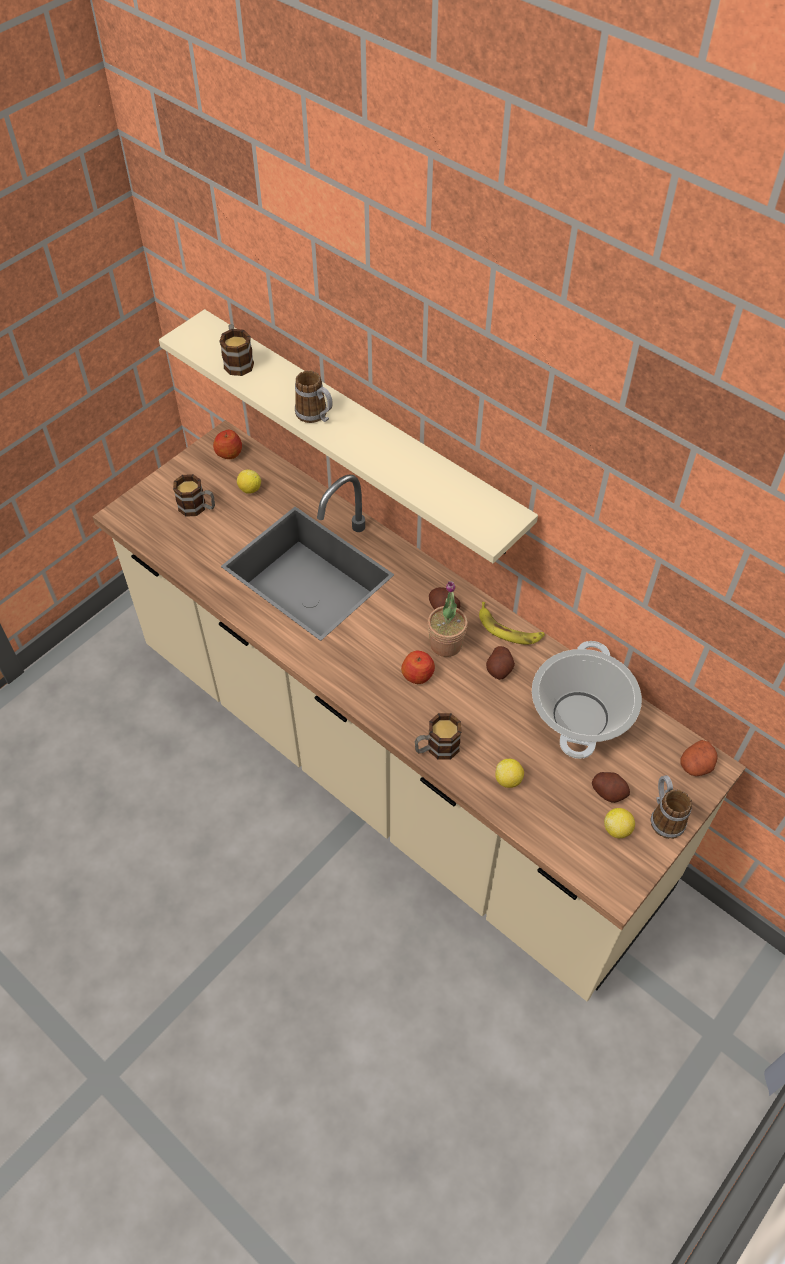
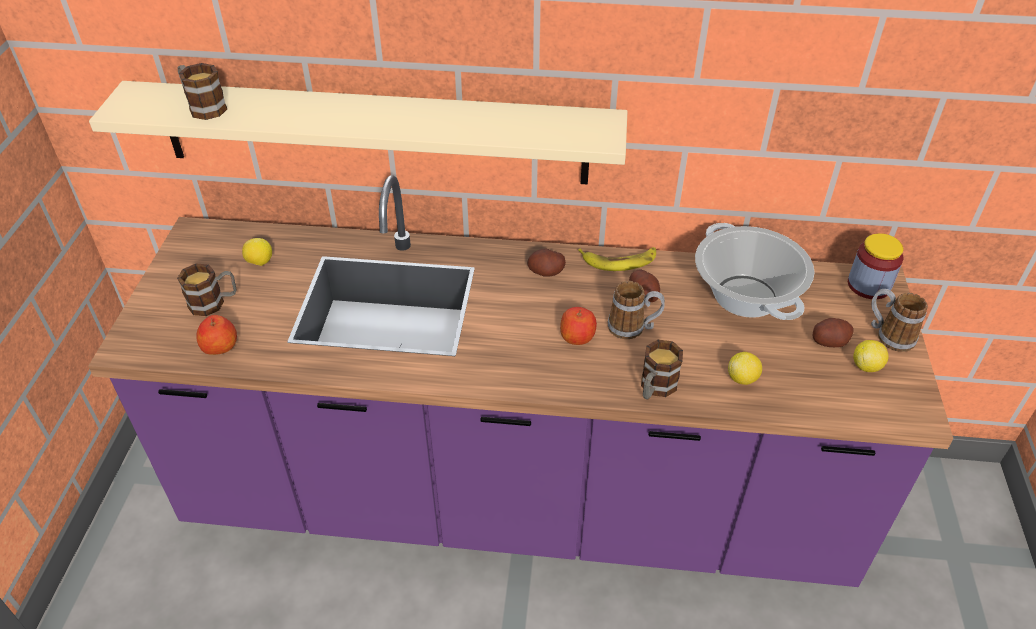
camera: 35 degrees left, 10 degrees down
beige counter [92,420,746,1001] -> purple counter [88,175,953,587]
apple [213,430,242,459] -> apple moved to [197,315,237,355]
mug [295,370,333,423] -> mug moved to [608,281,665,339]
potted plant [428,581,468,657] -> none
potato [680,740,718,776] -> jar [848,233,903,299]

